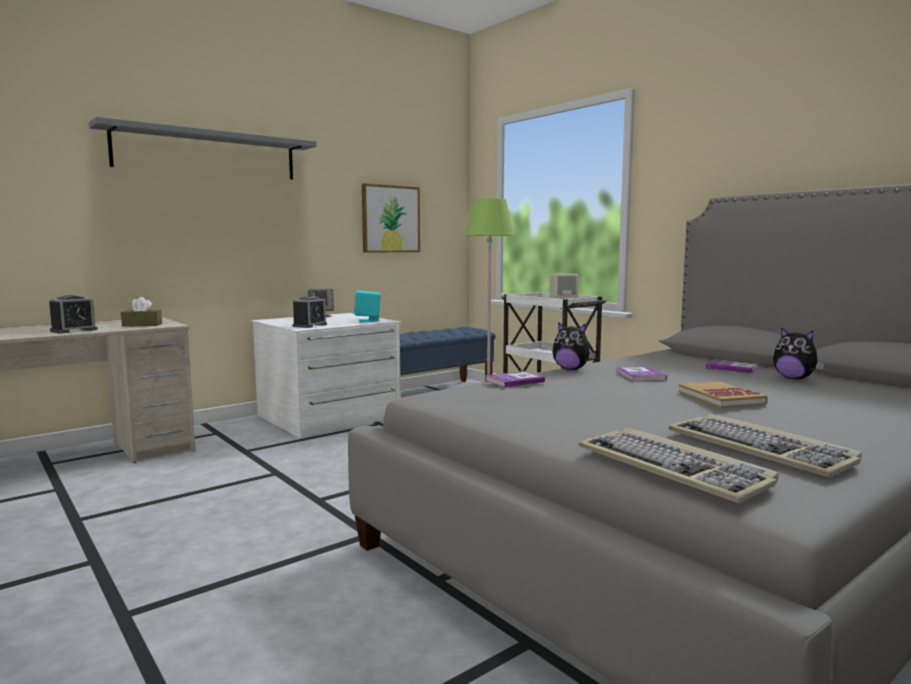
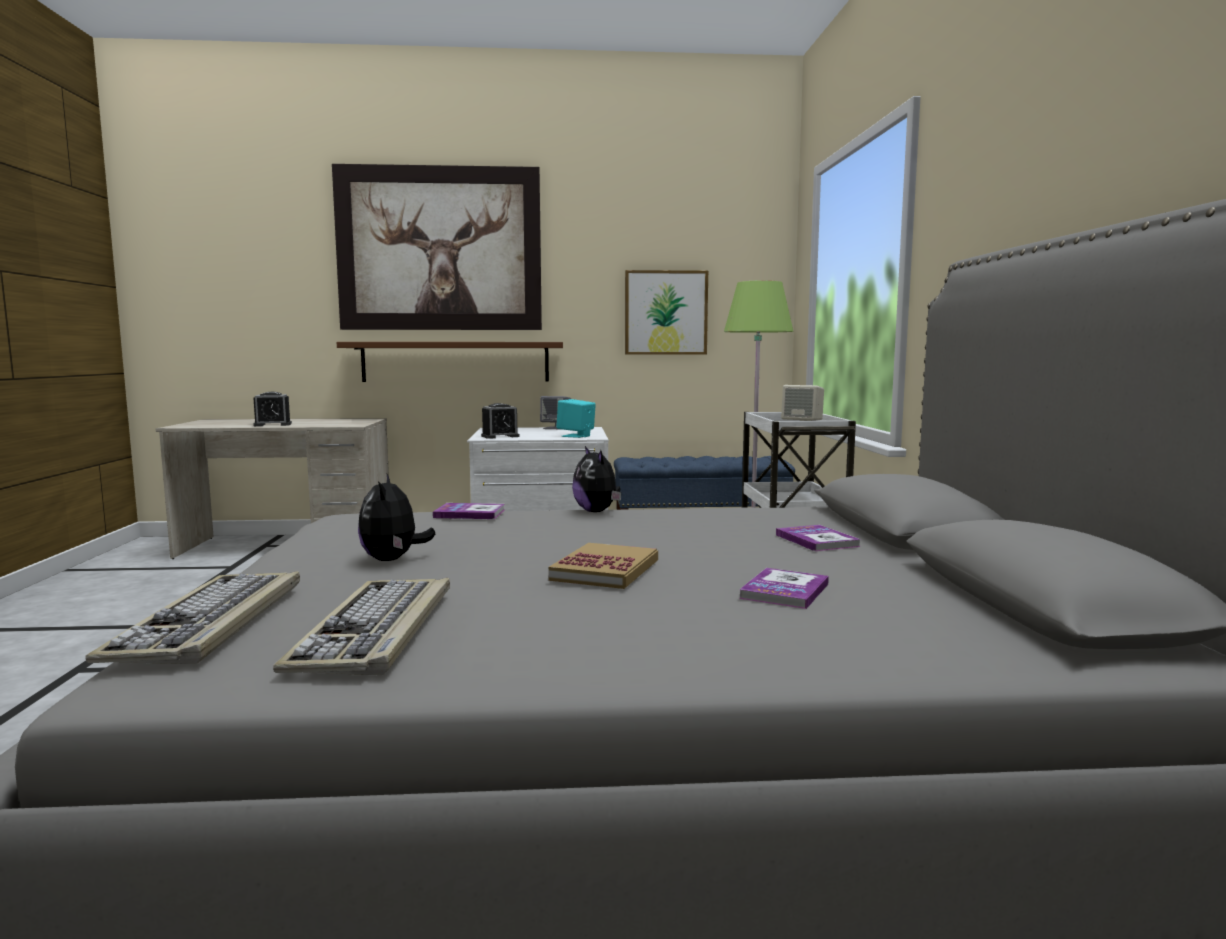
camera: 35 degrees right, 0 degrees up
grey shelf [89,117,317,179] -> picture [332,164,542,330]
brown tissue box [121,297,162,327] -> none
book [616,367,667,381] -> book moved to [739,568,829,609]
plush toy [773,327,825,379] -> plush toy moved to [358,474,436,561]
none -> brown shelf [337,342,563,382]

